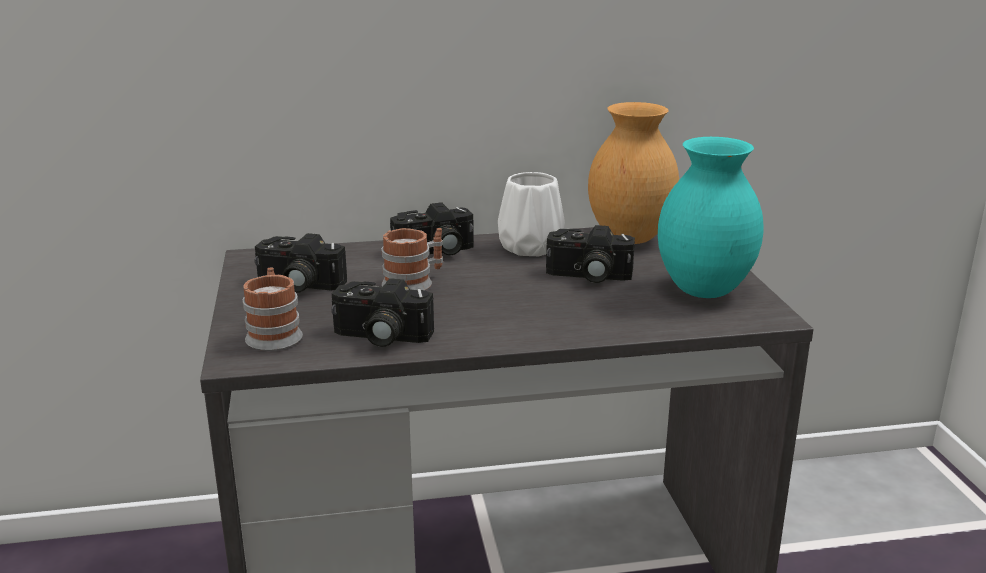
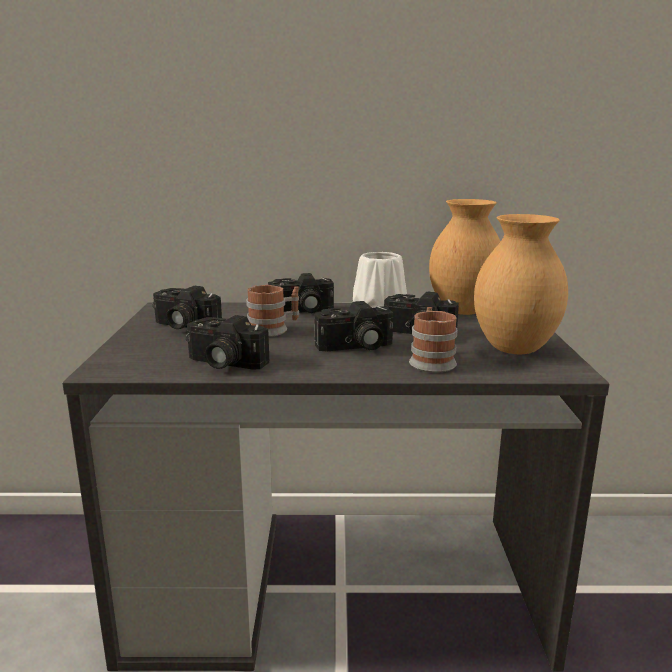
camera: 10 degrees right, 5 degrees down
mug [243,267,303,351] -> mug moved to [409,307,458,373]
turquoise vase [658,137,764,298] -> brown vase [474,214,568,354]
none -> camera [314,301,393,351]

